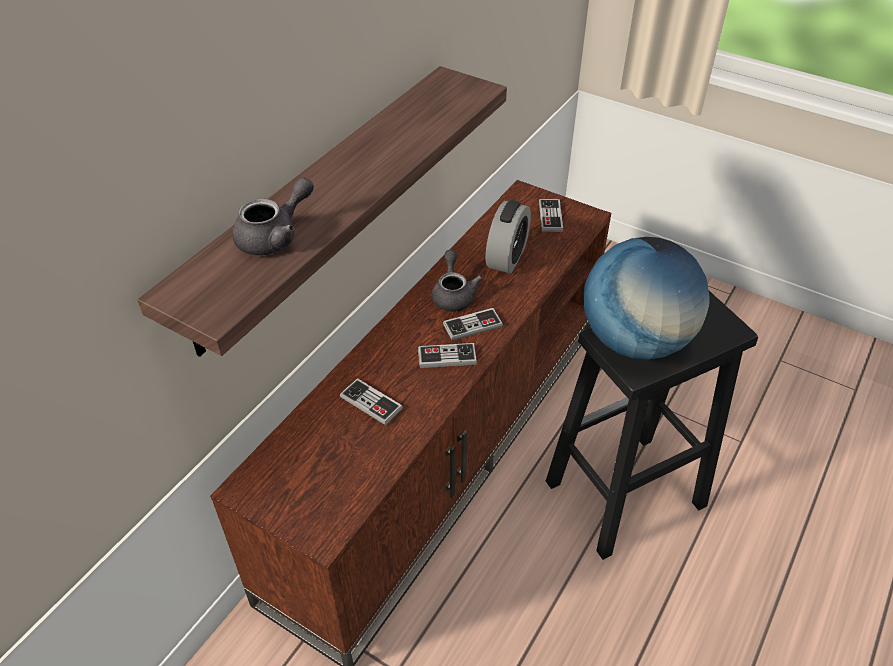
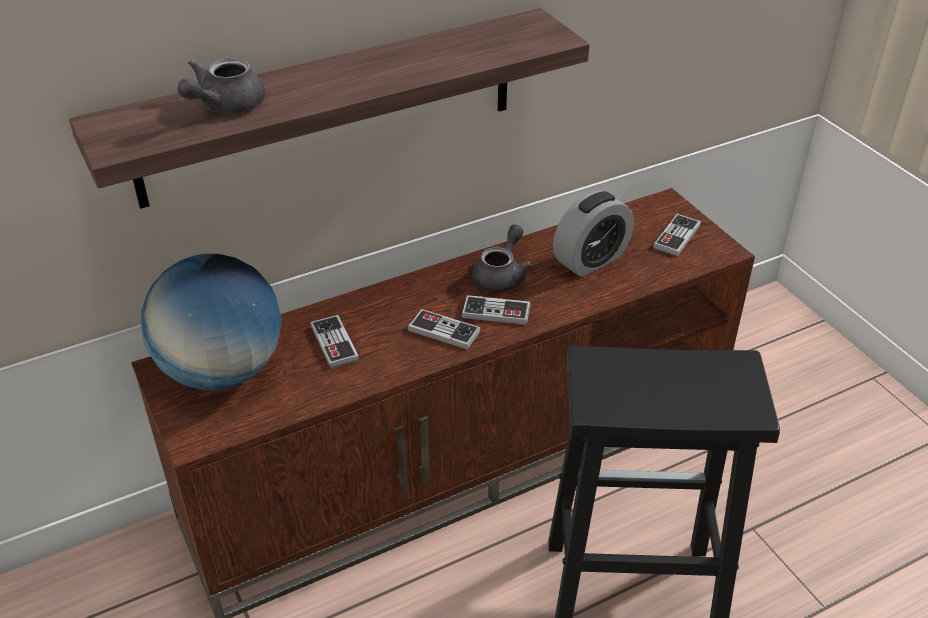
camera: 30 degrees right, 5 degrees down
grey teapot [232,177,314,256] -> grey teapot turned 135 degrees clockwise [178,58,265,113]
globe [584,237,710,360] -> globe moved to [141,254,281,390]

